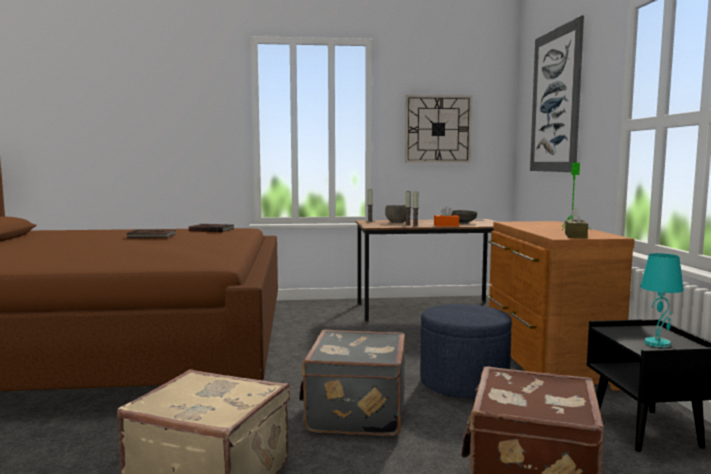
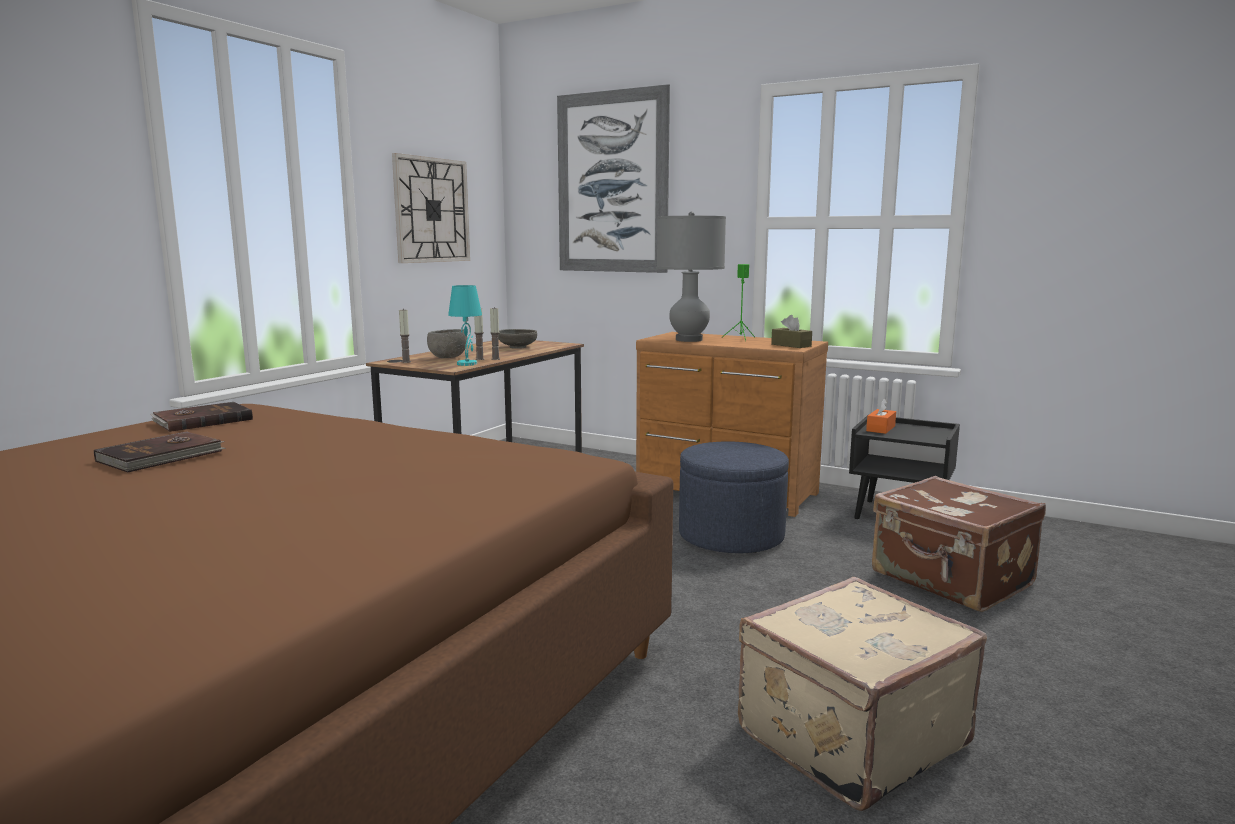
camera: 55 degrees left, 5 degrees up
grey suitcase [299,330,405,436] -> none
orange tissue box [434,206,459,227] -> orange tissue box moved to [866,398,896,434]
turquoise table lamp [640,253,684,348] -> turquoise table lamp moved to [448,285,482,366]
none -> grey table lamp [657,211,726,342]

